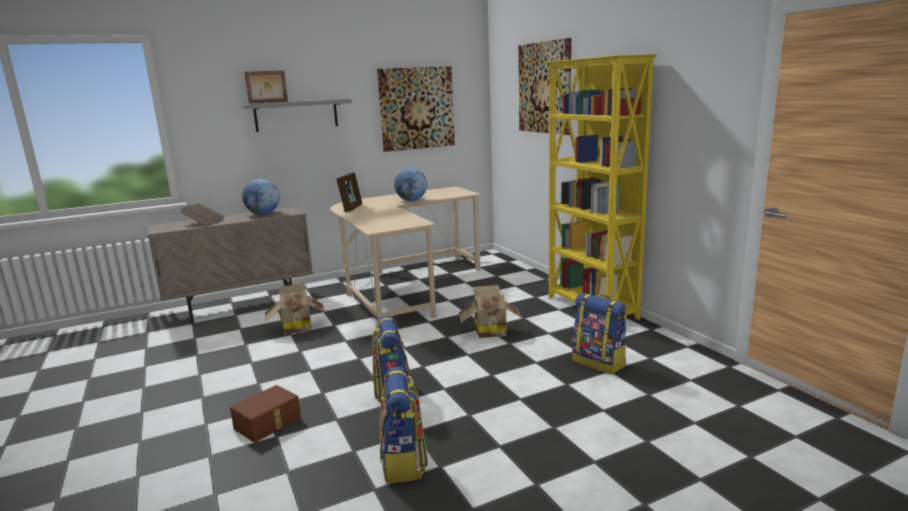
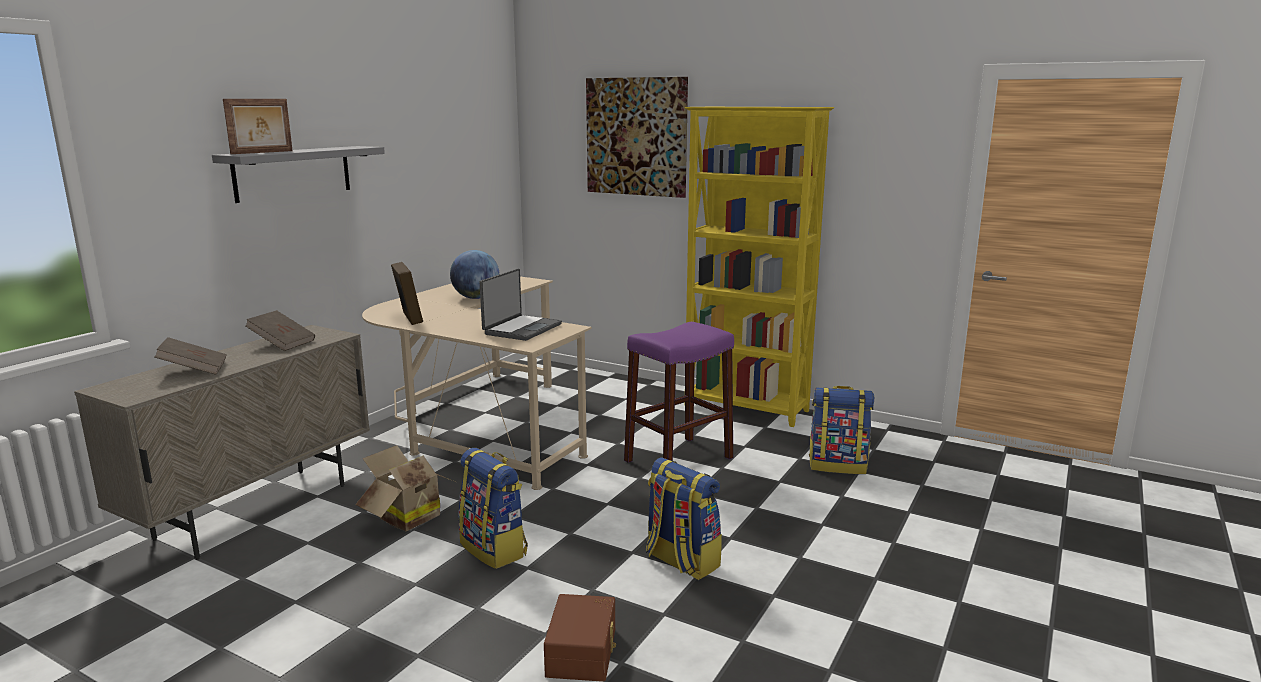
camera: 35 degrees left, 0 degrees up
globe [242,179,280,215] -> brown book [245,310,315,351]
picture [377,66,455,152] -> none
backpack [379,367,428,483] -> backpack moved to [458,448,528,569]
cardboard box [459,285,522,338] -> purple stool [624,322,734,463]
none -> laptop [480,269,562,341]

